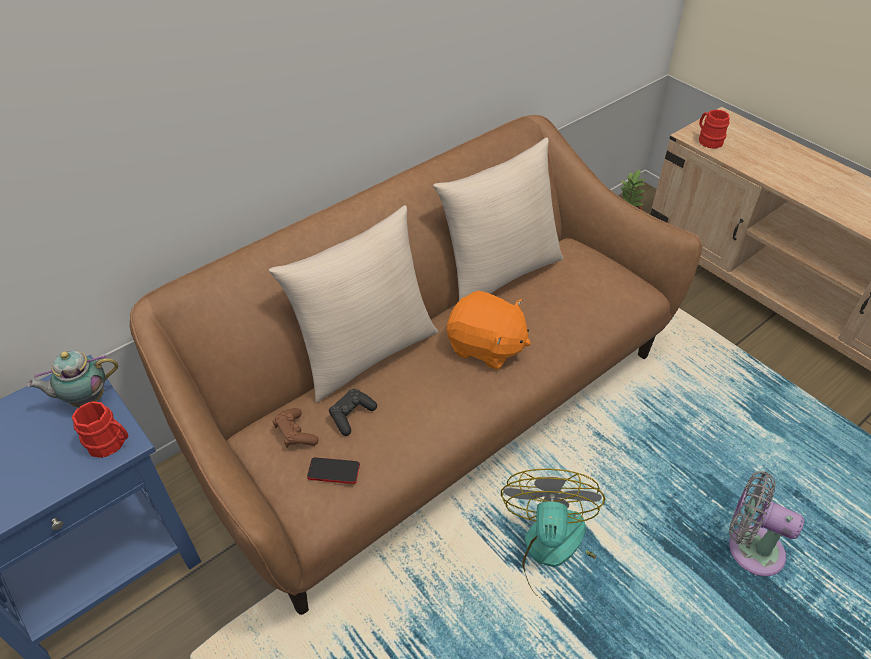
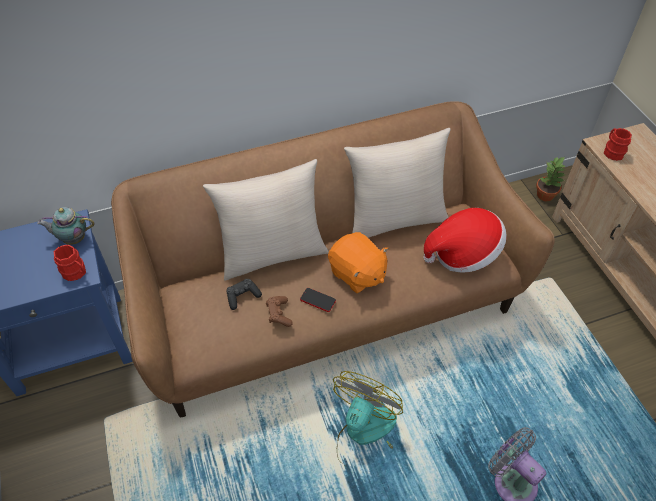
camera: 20 degrees right, 5 degrees up
brown game controller [273,408,318,448] -> brown game controller moved to [266,296,293,327]
phone [307,457,360,484] -> phone moved to [300,288,336,312]
none -> hat [423,208,507,273]

